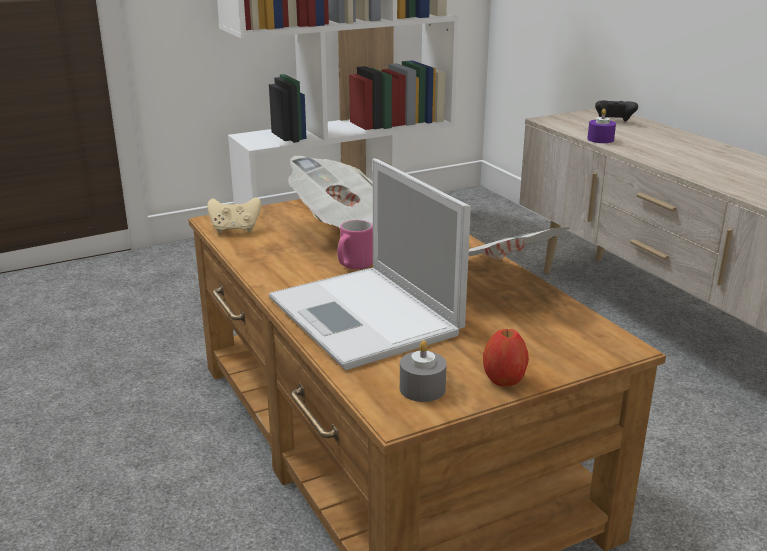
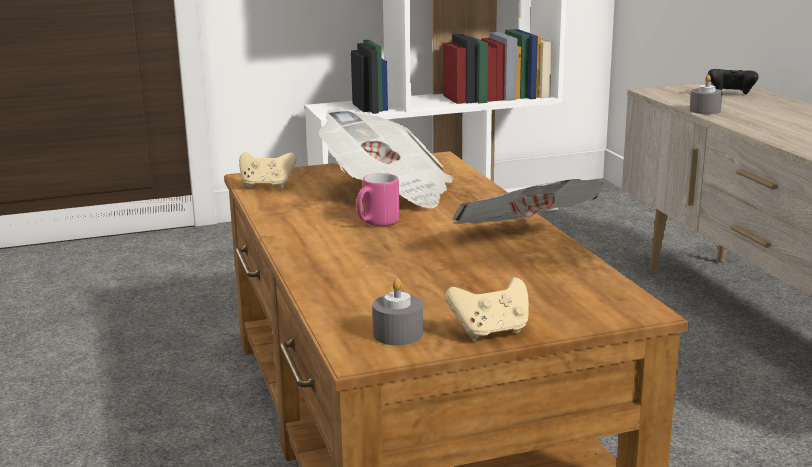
camera: 10 degrees right, 5 degrees down
laptop [269,159,471,370] -> none
apple [483,329,529,387] -> beige game controller [445,277,529,340]
purple candle [587,109,616,143] -> grey candle [690,75,723,114]

